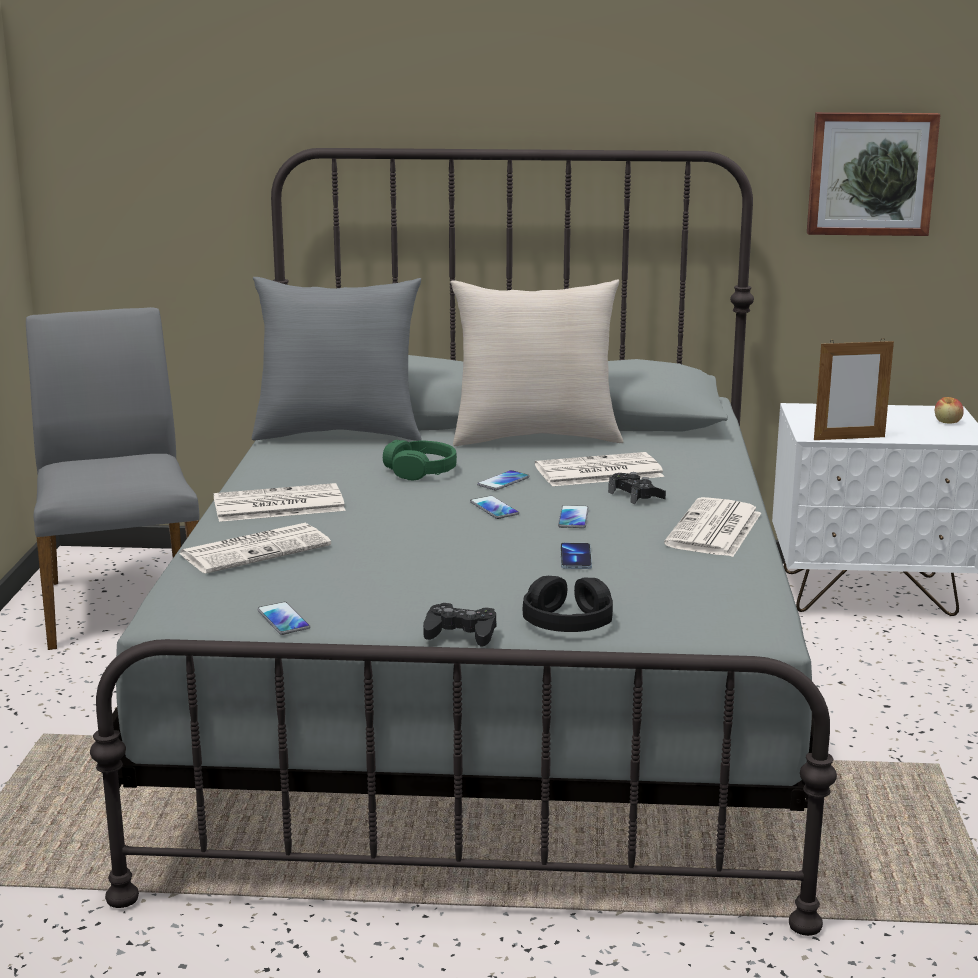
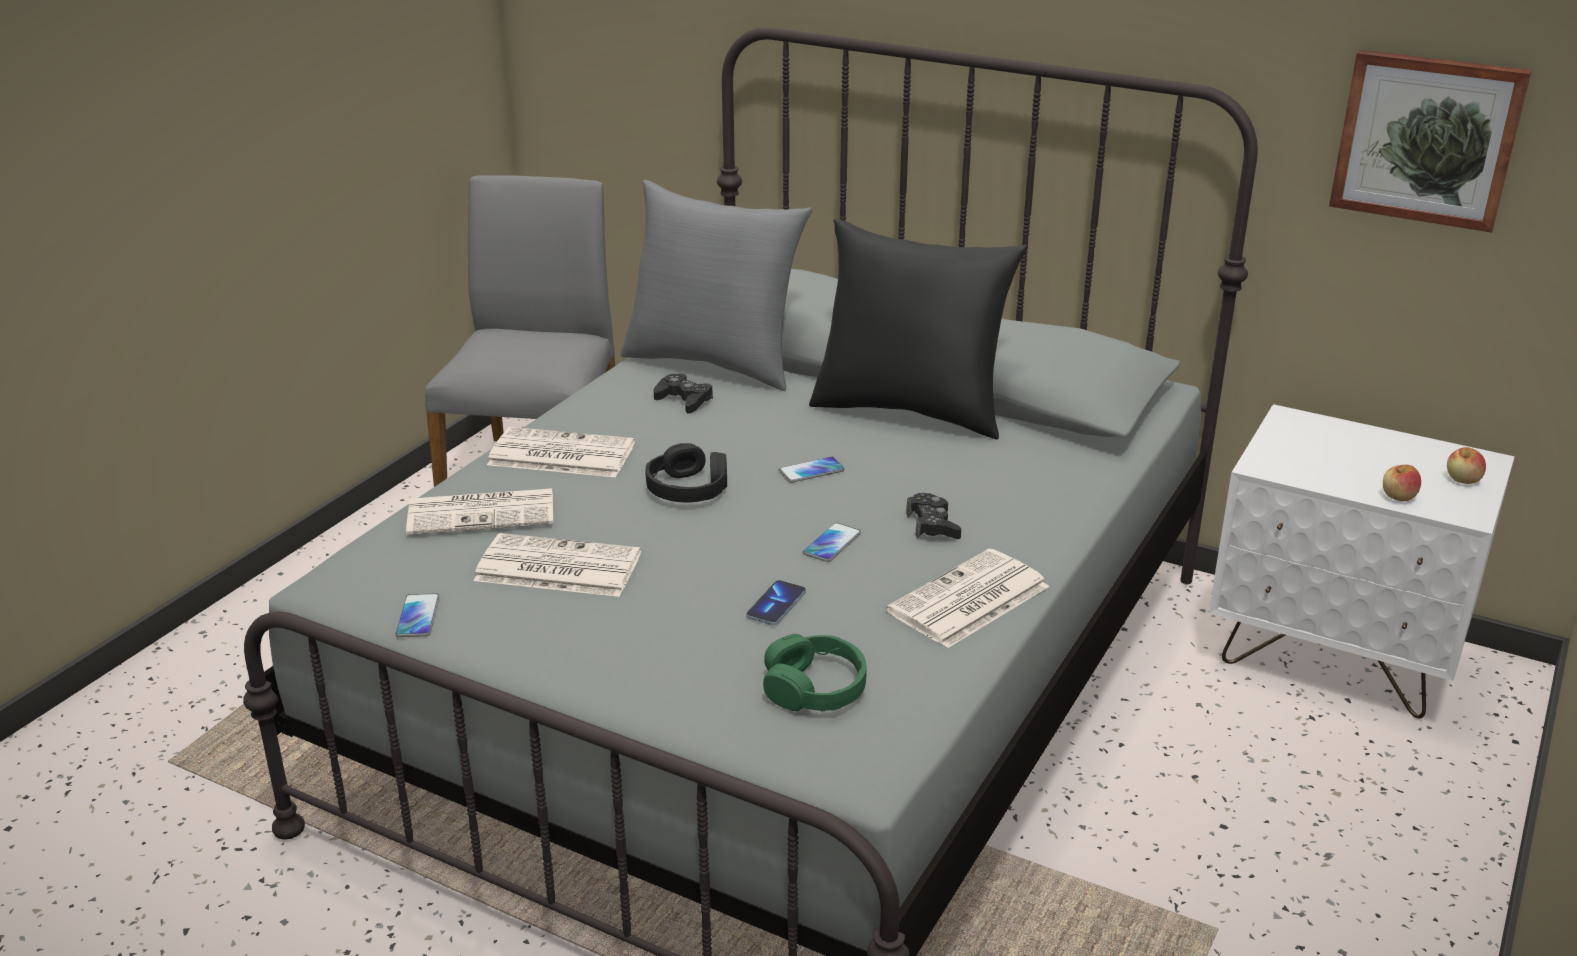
camera: 25 degrees right, 10 degrees up
green headphones [383,440,457,480] -> green headphones moved to [763,634,867,712]
black game controller [423,603,497,647] -> black game controller moved to [654,373,713,414]
beige pillow [450,279,623,446] -> black pillow [809,218,1027,440]
phone [470,496,519,519] -> none
black headphones [522,576,613,632] -> black headphones moved to [646,443,727,503]
newspaper [535,452,665,486] -> newspaper moved to [474,533,641,597]
picture frame [814,339,894,440] -> none
none -> apple [1383,465,1421,501]

